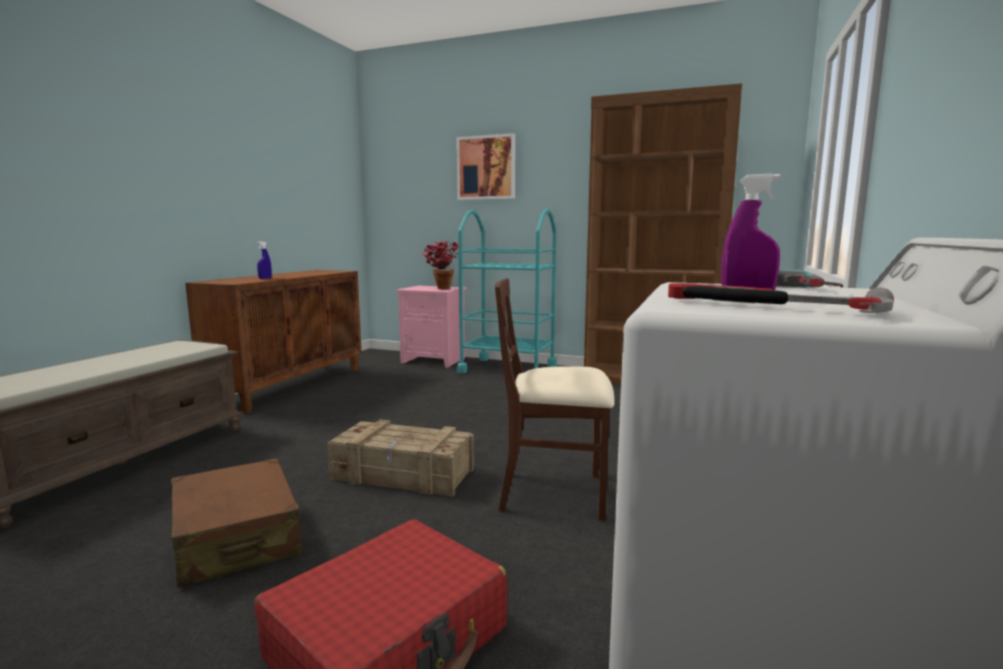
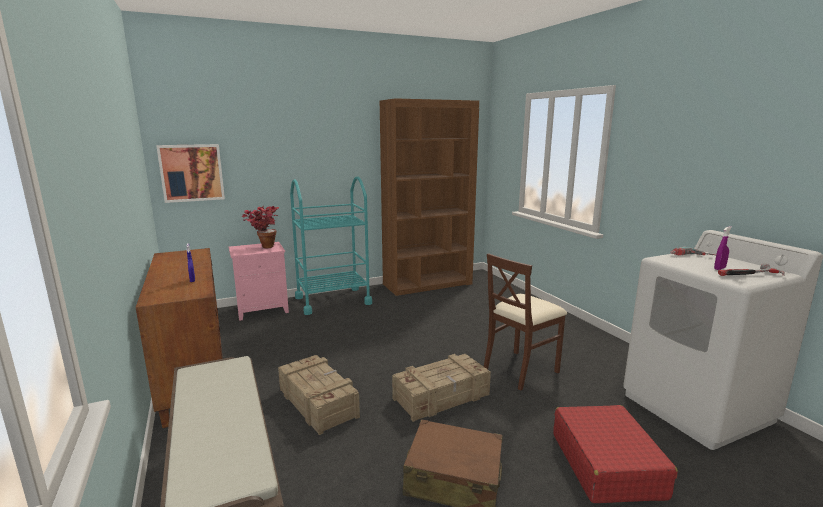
camera: 45 degrees left, 5 degrees up
picture [456,133,515,200] -> picture moved to [156,144,225,203]
none -> crate [278,355,360,435]

